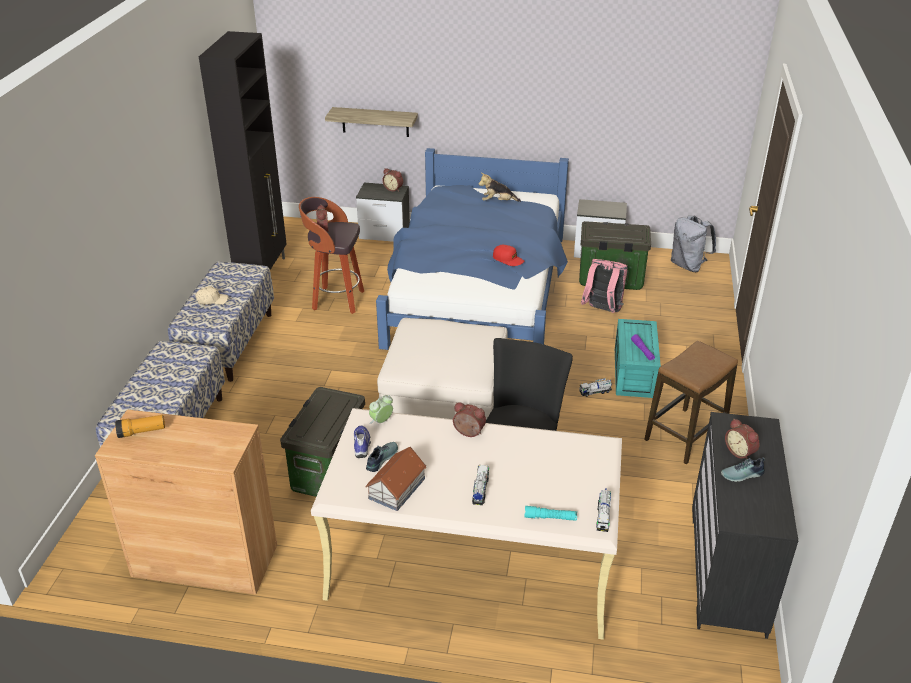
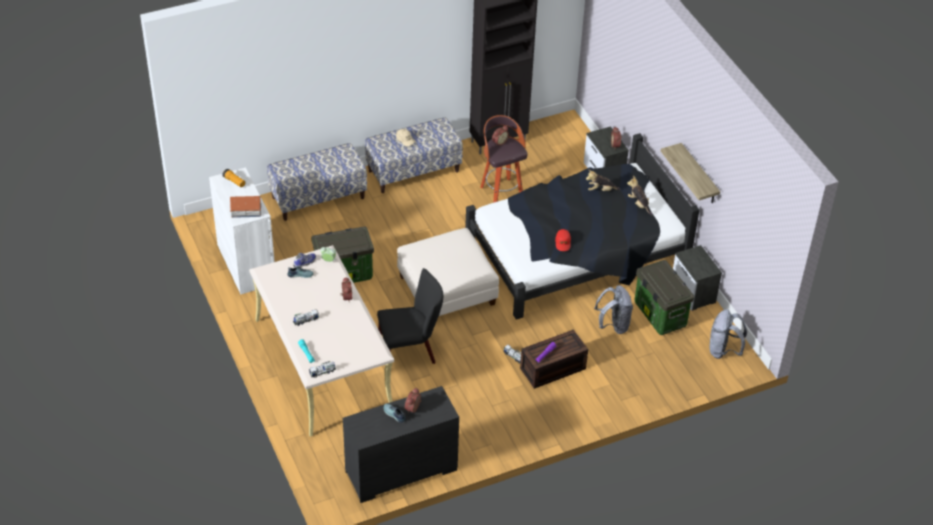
camera: 55 degrees right, 10 degrees up
brown cabinet [95,410,277,595] -> white cabinet [209,167,275,294]
shelf [325,107,418,137] -> shelf moved to [661,143,720,203]
toy house [366,447,426,511] -> toy house moved to [230,196,261,218]
blue bed [376,148,569,350] -> black bed [465,133,700,320]
pink backpack [581,259,628,313] -> grey backpack [594,285,633,334]
turquoise storage box [615,319,661,398] -> brown storage box [520,330,588,389]
stool [644,341,738,464] -> none
none -> plush toy [586,170,620,191]

